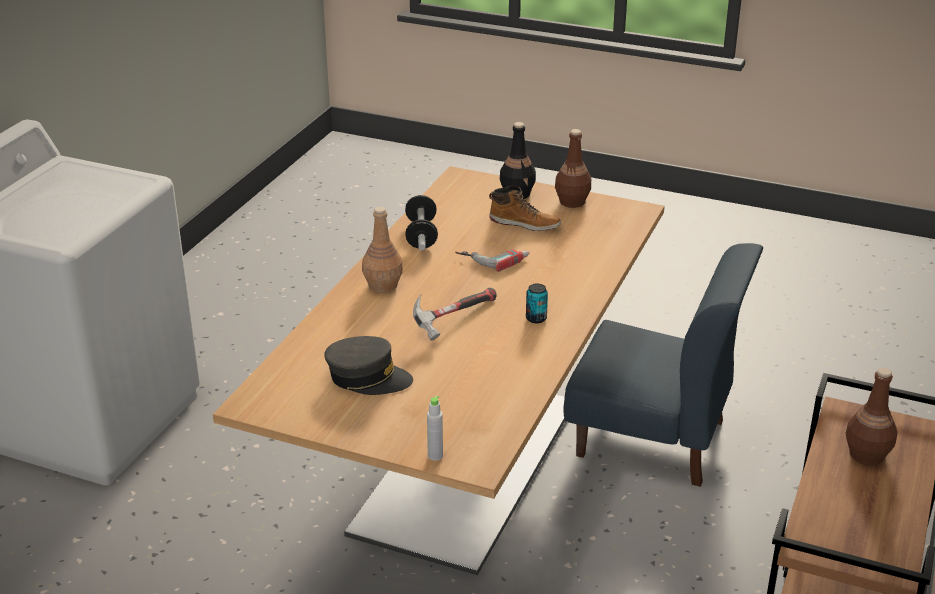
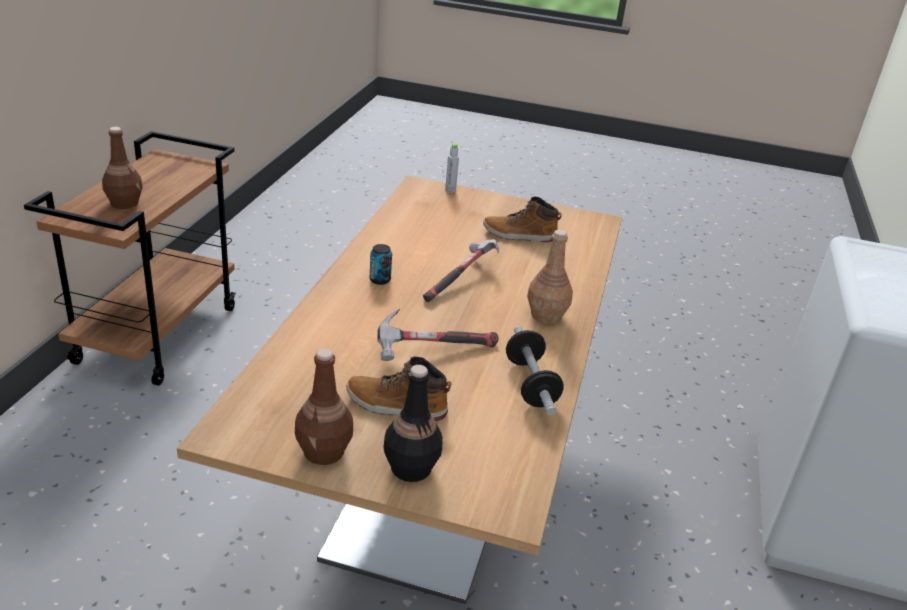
camera: 170 degrees right, 0 degrees up
grey cap [324,336,413,395] -> boot [483,197,561,242]
power drill [455,249,529,272] -> hammer [377,309,498,361]
blue chair [563,243,763,487] -> none

